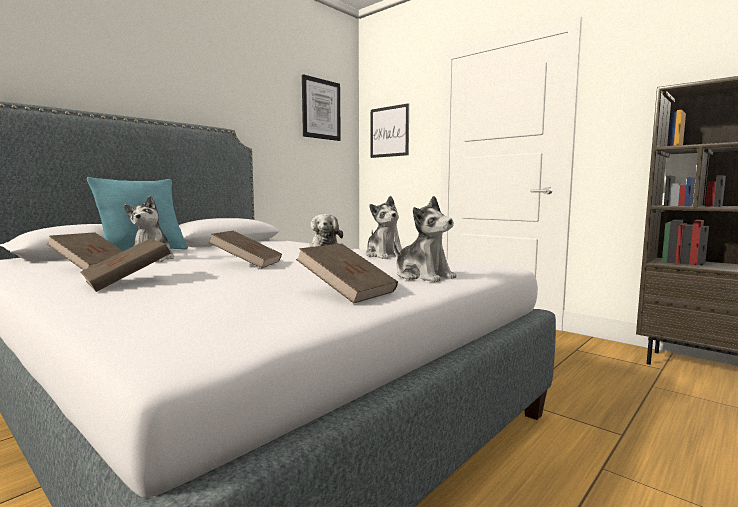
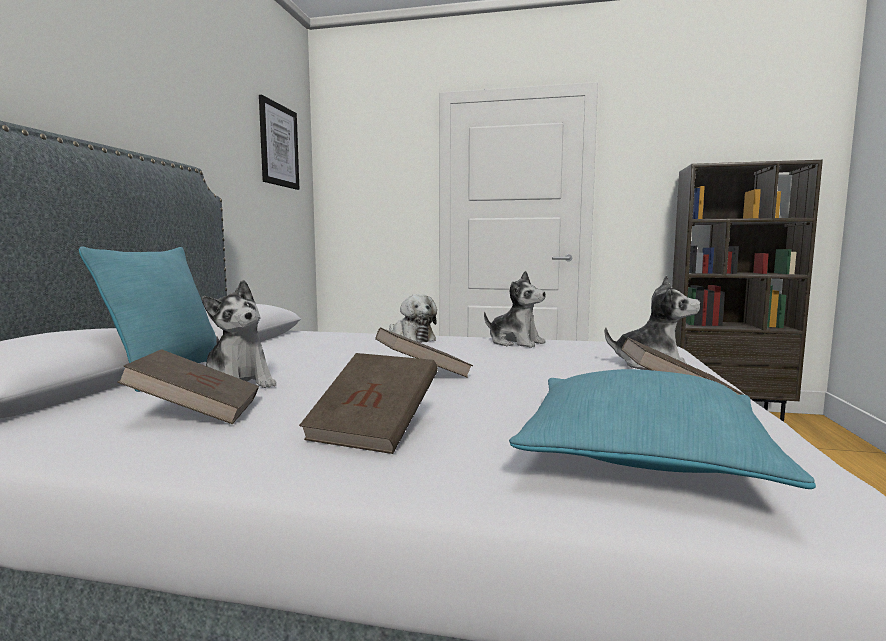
camera: 30 degrees left, 0 degrees up
picture [371,103,409,158] -> none
none -> turquoise pillow [509,369,816,489]

